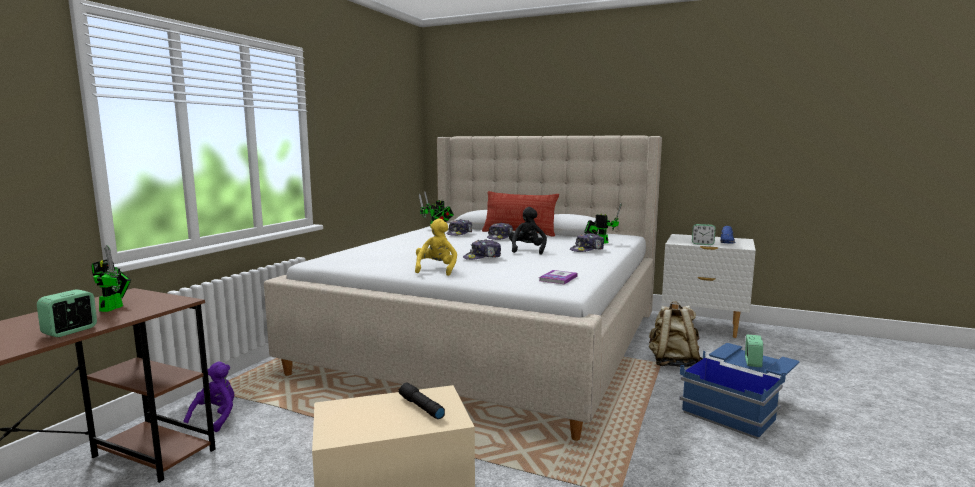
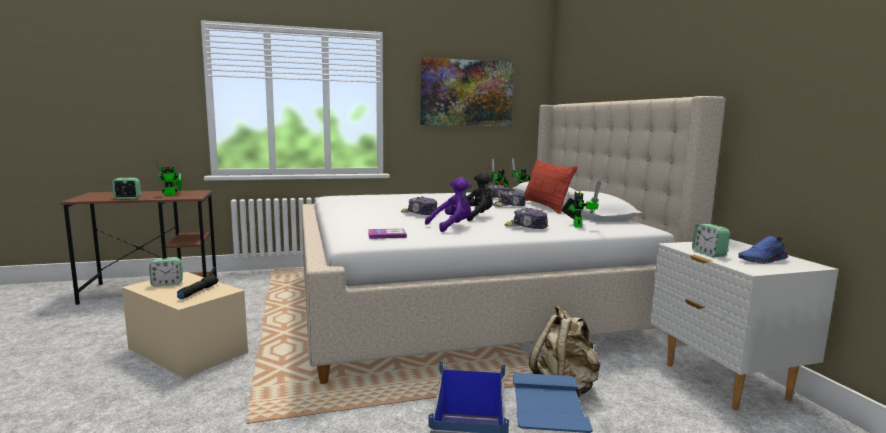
camera: 50 degrees right, 0 degrees up
purple plush toy [183,361,234,432] -> purple plush toy moved to [425,177,472,232]
yellow plush toy [415,218,457,276] -> none
alarm clock [745,335,763,367] -> alarm clock moved to [149,258,183,287]
none -> picture [420,57,514,126]

